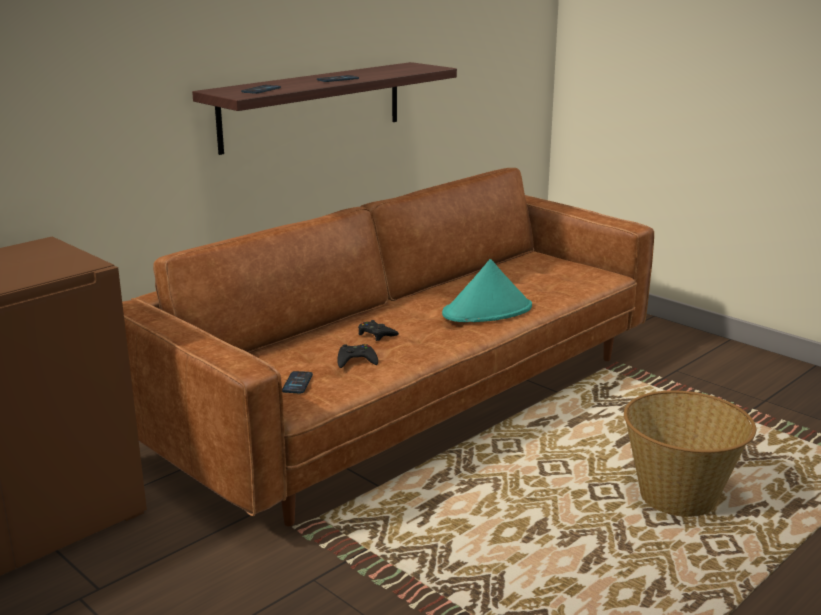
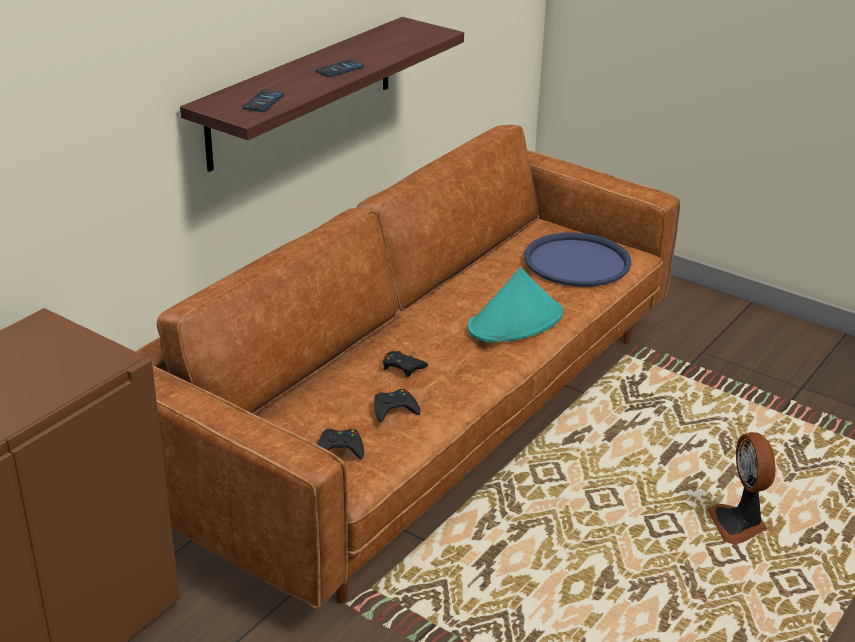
camera: 10 degrees left, 10 degrees up
phone [282,371,313,393] -> black game controller [317,428,364,459]
basket [624,390,756,517] -> fan [707,432,776,544]
none -> blue tray [524,233,632,287]

